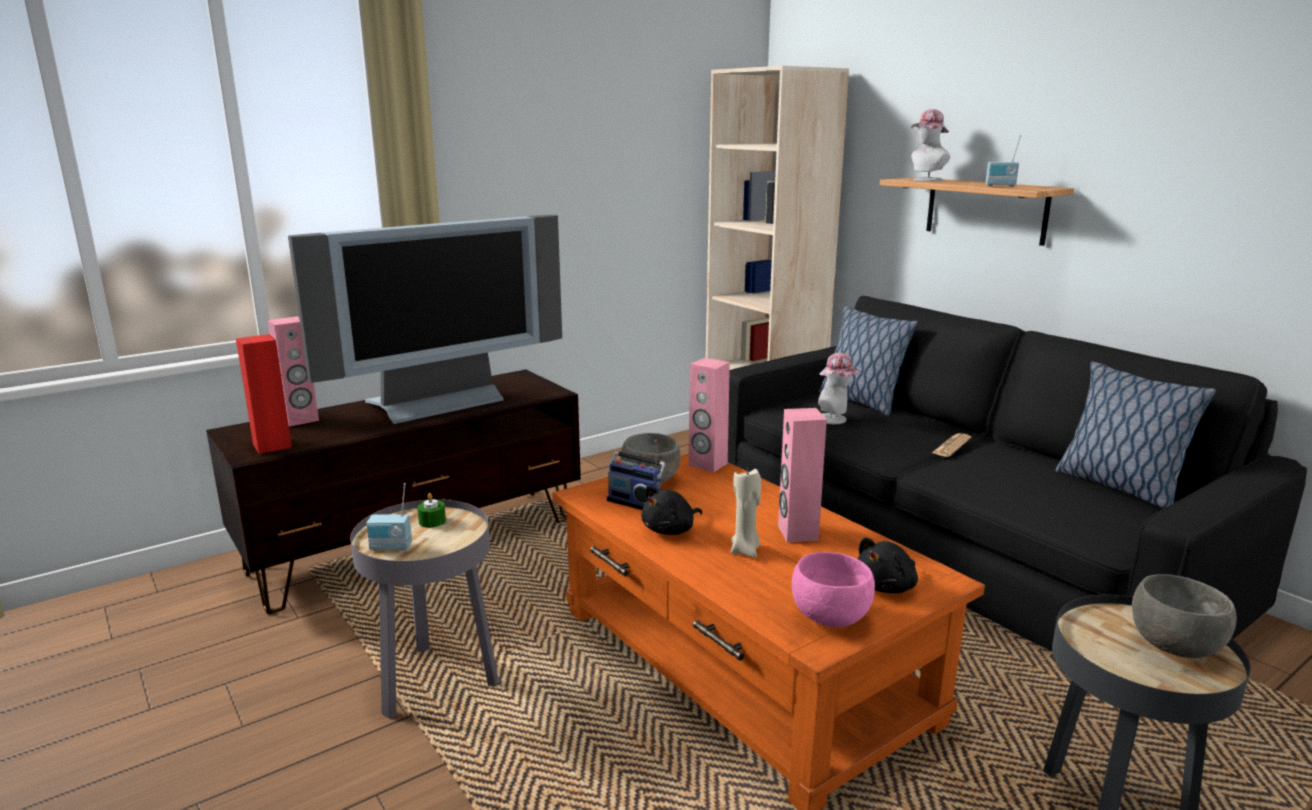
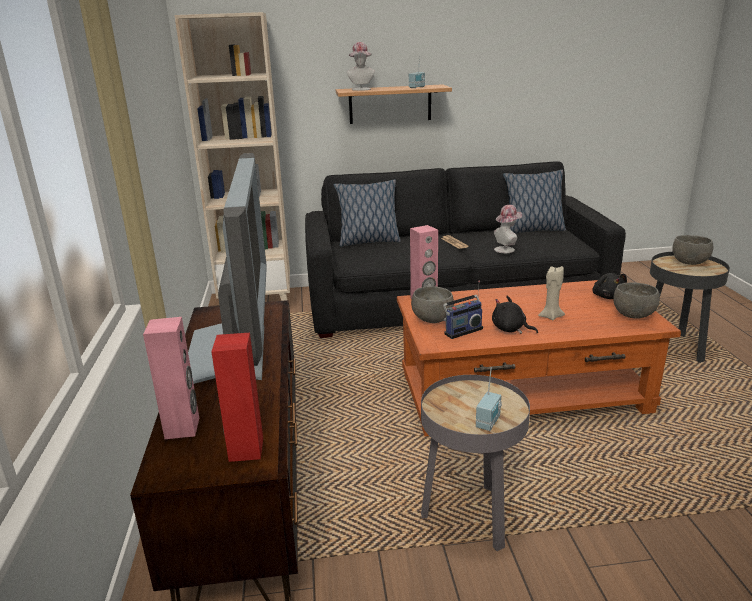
camera: 60 degrees left, 5 degrees up
green candle [417,493,446,528] -> none
black plush toy [641,486,702,535] -> black plush toy turned 135 degrees clockwise [492,296,538,334]
pink speaker [778,408,827,542] -> none
pink bowl [792,552,875,627] -> grey bowl [614,282,660,319]
hat [818,353,861,424] -> hat moved to [494,205,522,253]

